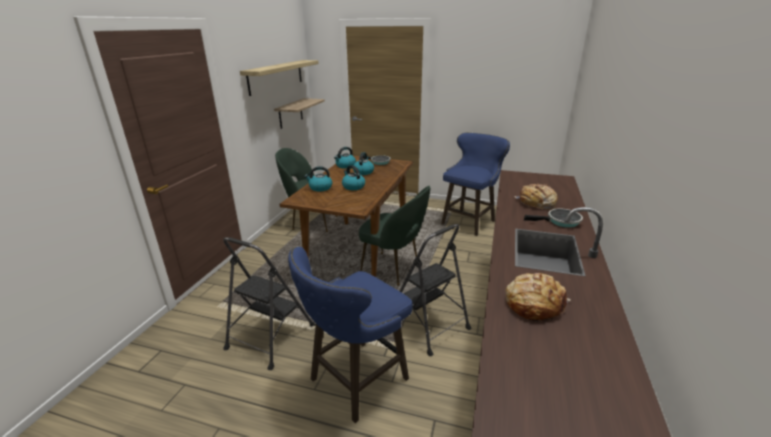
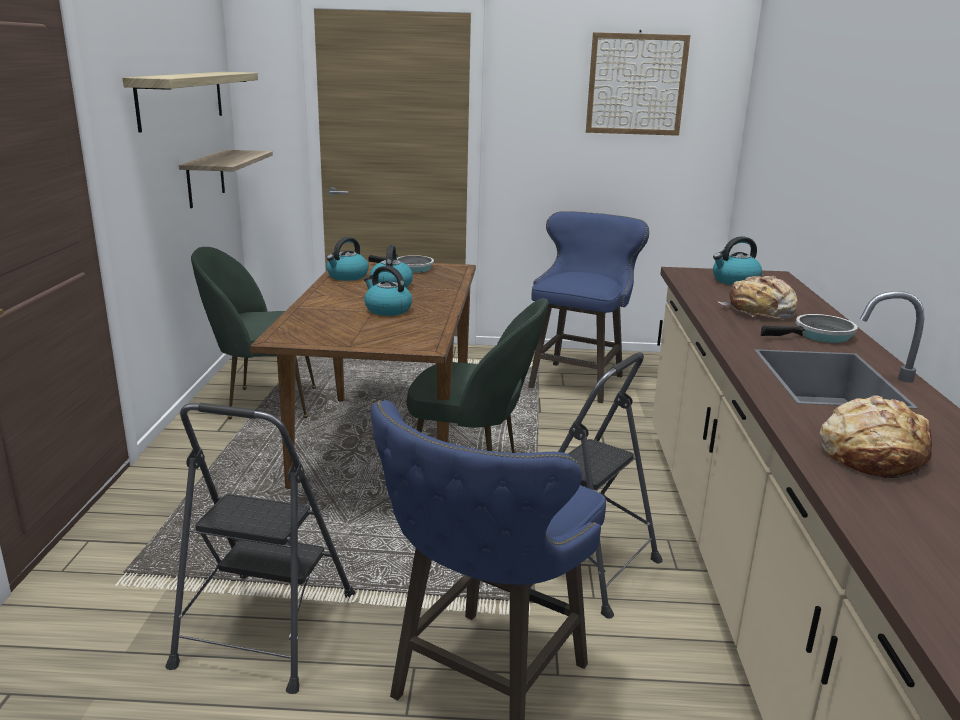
camera: 15 degrees left, 5 degrees down
kettle [304,166,332,191] -> kettle moved to [713,236,762,285]
none -> picture [586,30,691,136]

